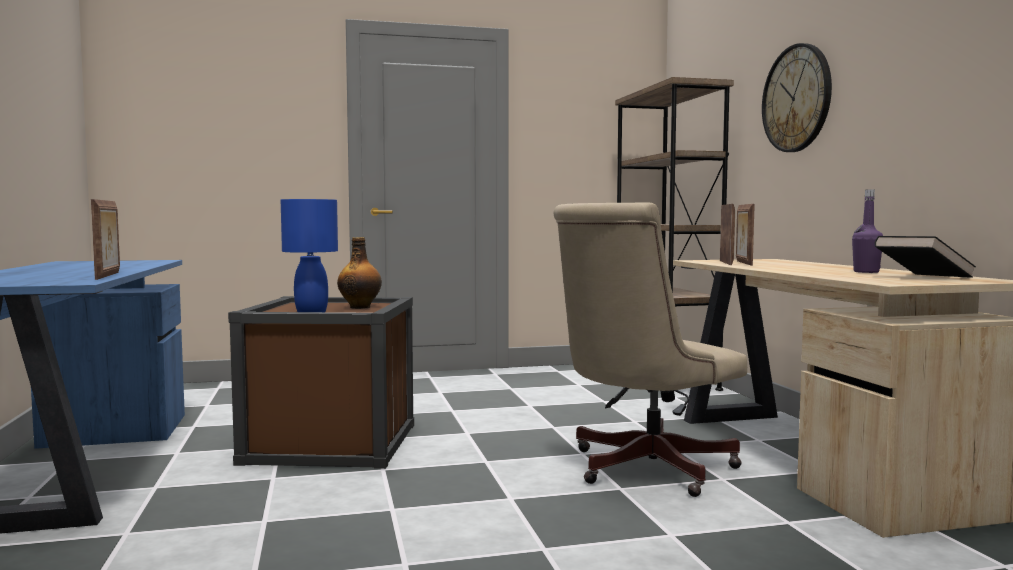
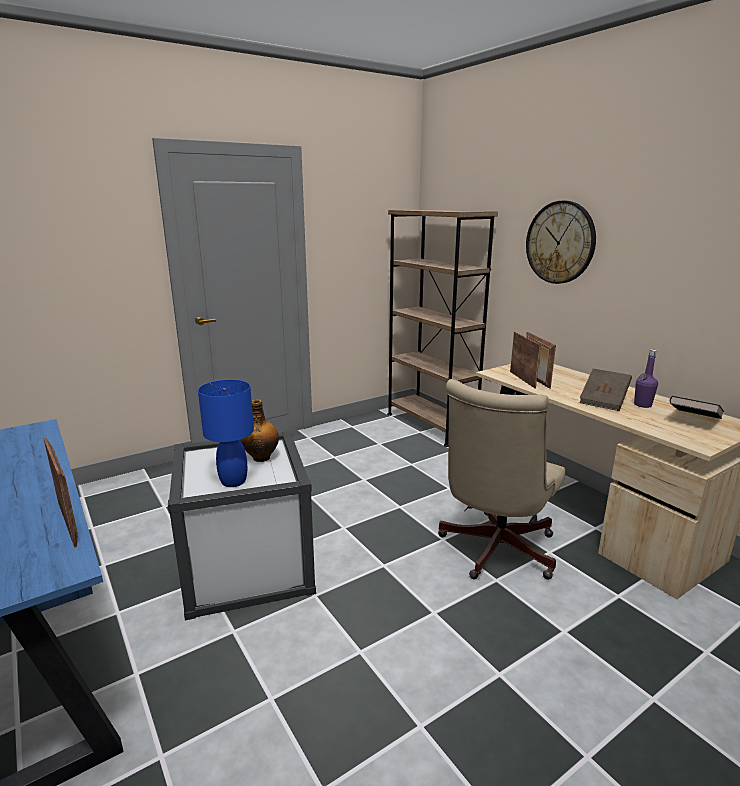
camera: 20 degrees left, 15 degrees up
brown storage box [228,296,414,469] -> white storage box [168,431,316,621]
none -> brown book [580,369,632,411]

